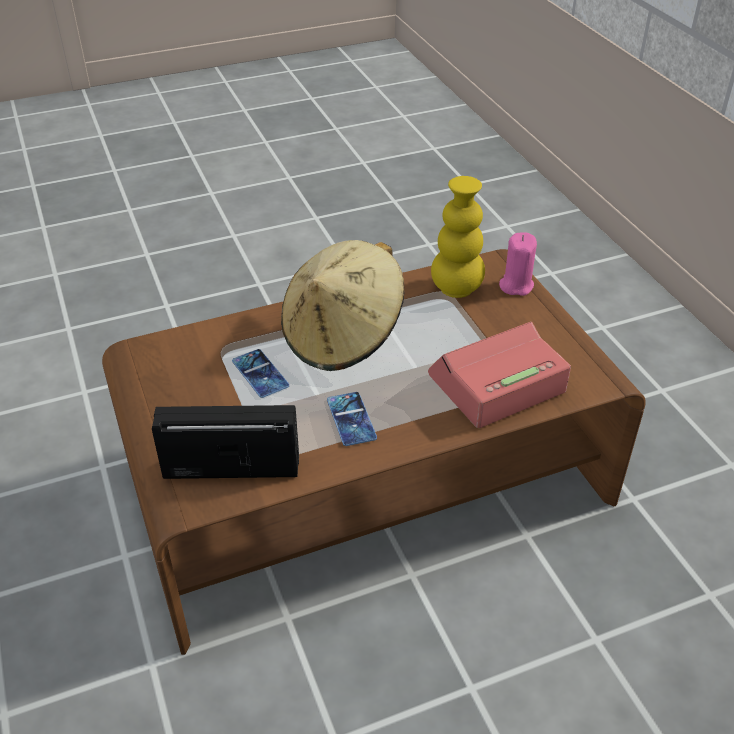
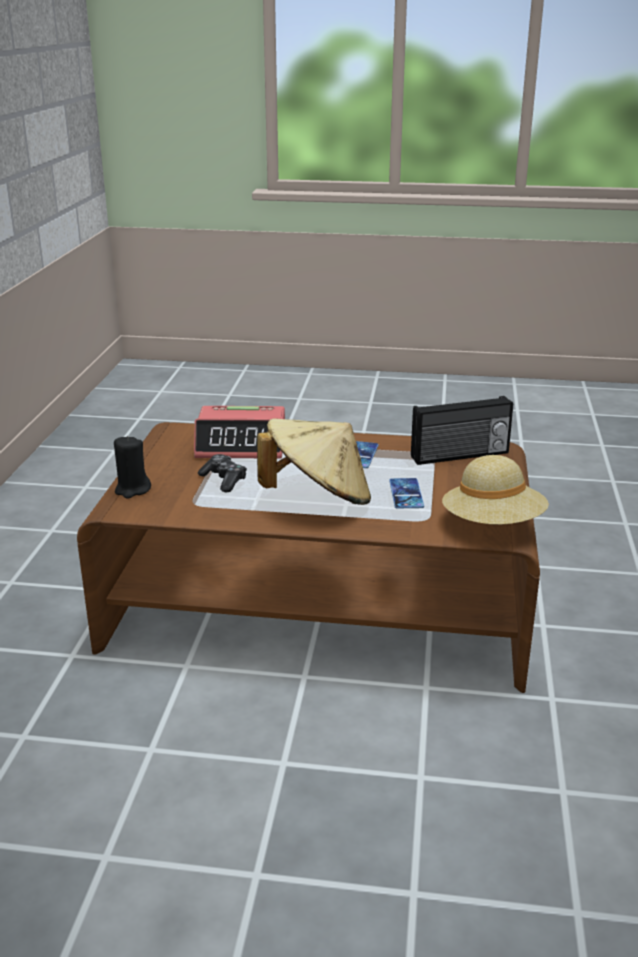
camera: 150 degrees left, 15 degrees down
radio [152,405,299,479] -> radio turned 45 degrees counterclockwise [411,396,513,465]
yellow vase [431,176,485,298] -> none
pink candle [499,232,537,296] -> black candle [114,436,151,499]
none -> game controller [198,454,247,492]
none -> beige hat [442,455,549,525]

